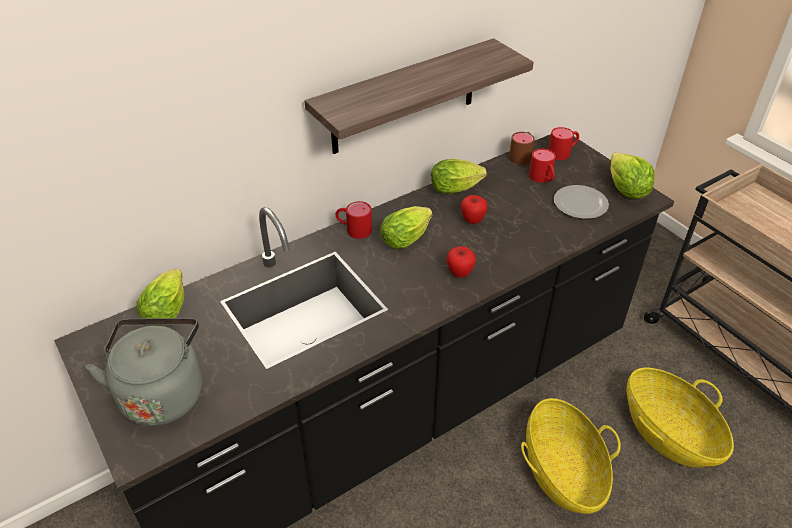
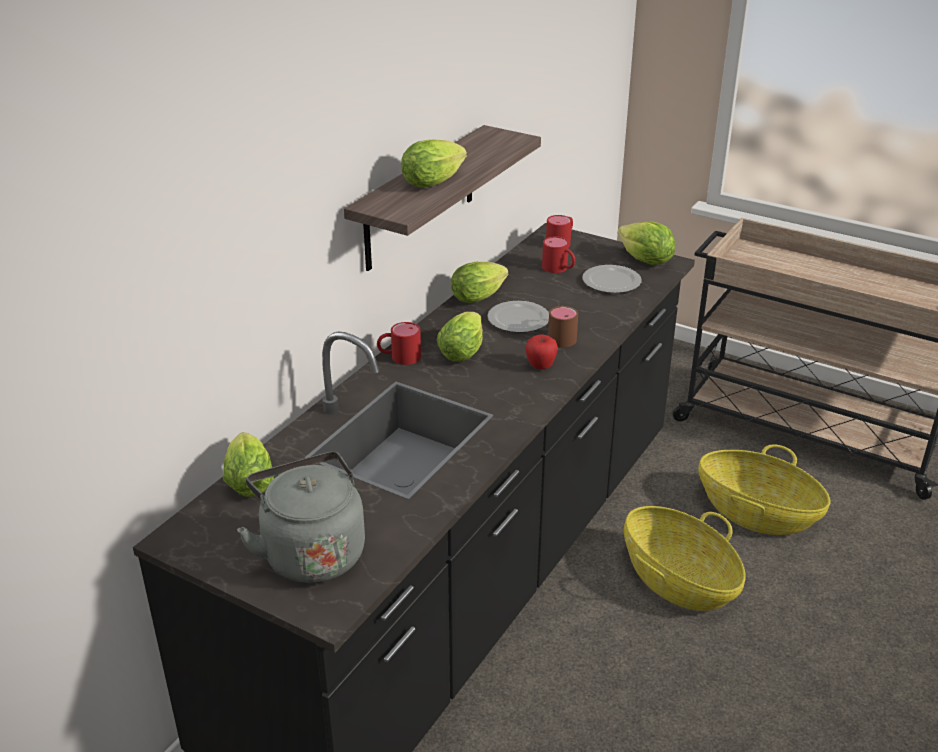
camera: 25 degrees left, 10 degrees down
apple [461,195,488,224] -> plate [487,301,549,333]
brown mug [509,132,535,165] -> brown mug moved to [548,305,578,347]
none -> lettuce [401,139,467,188]

